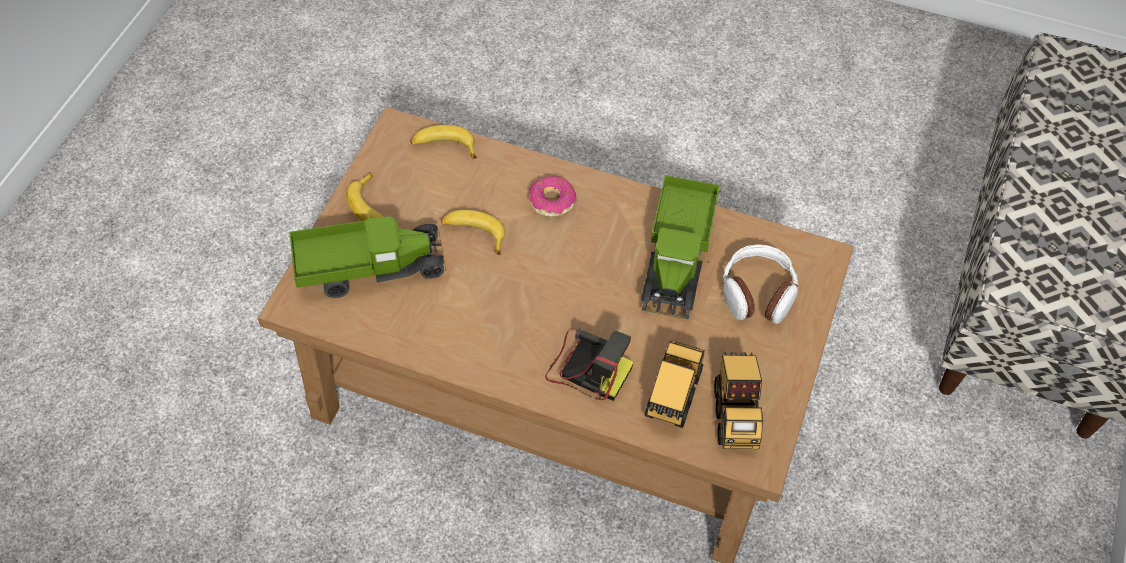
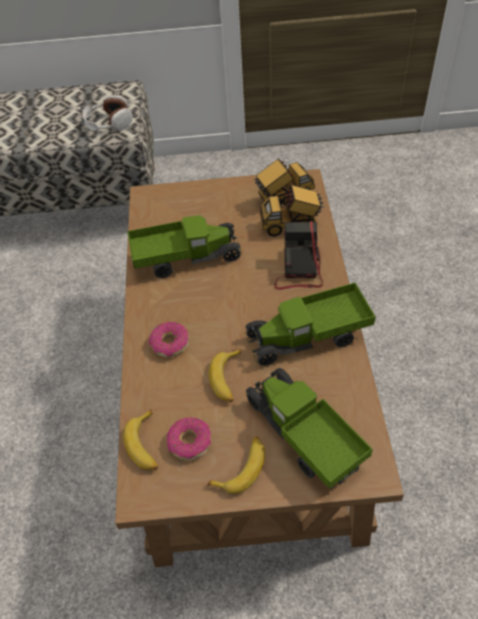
camera: 110 degrees left, 5 degrees down
headphones [723,244,798,324] -> headphones moved to [82,95,133,131]
none -> donut [167,417,211,461]
none -> toy truck [245,282,376,366]

